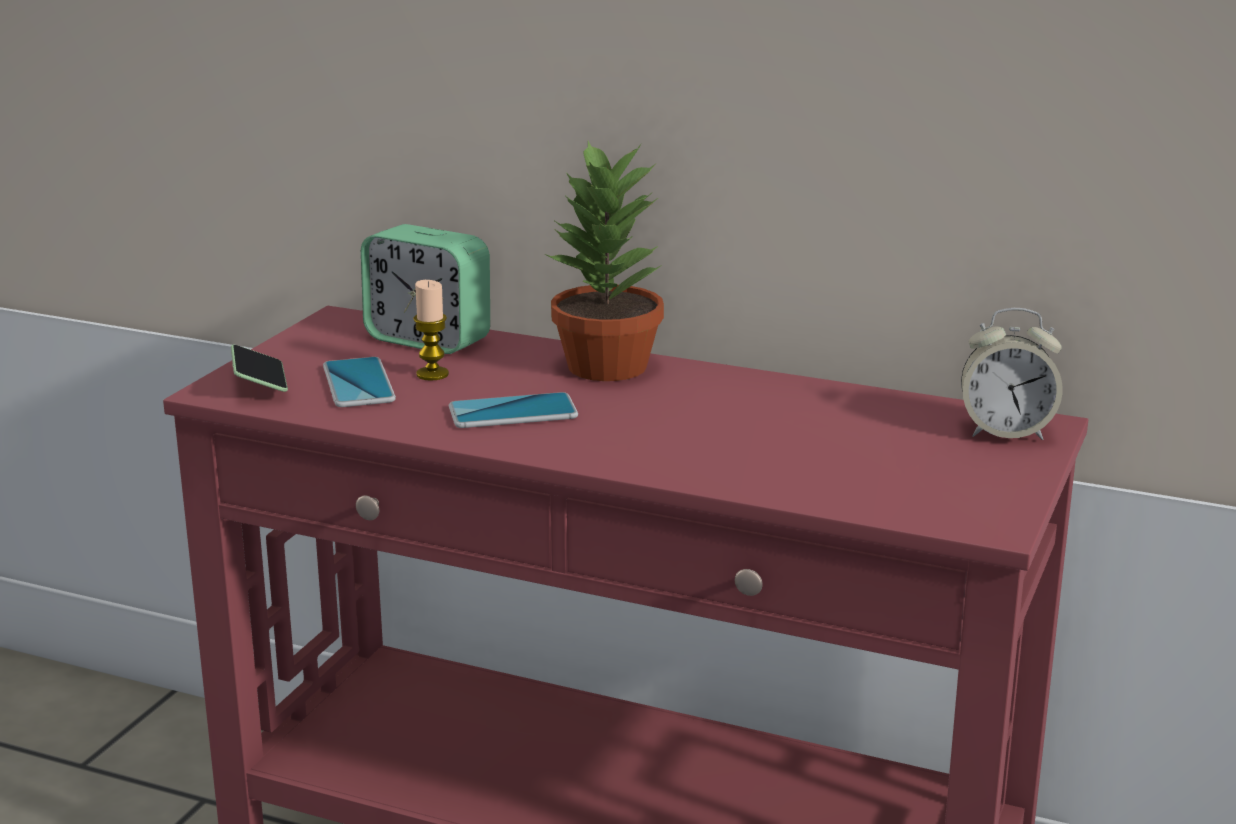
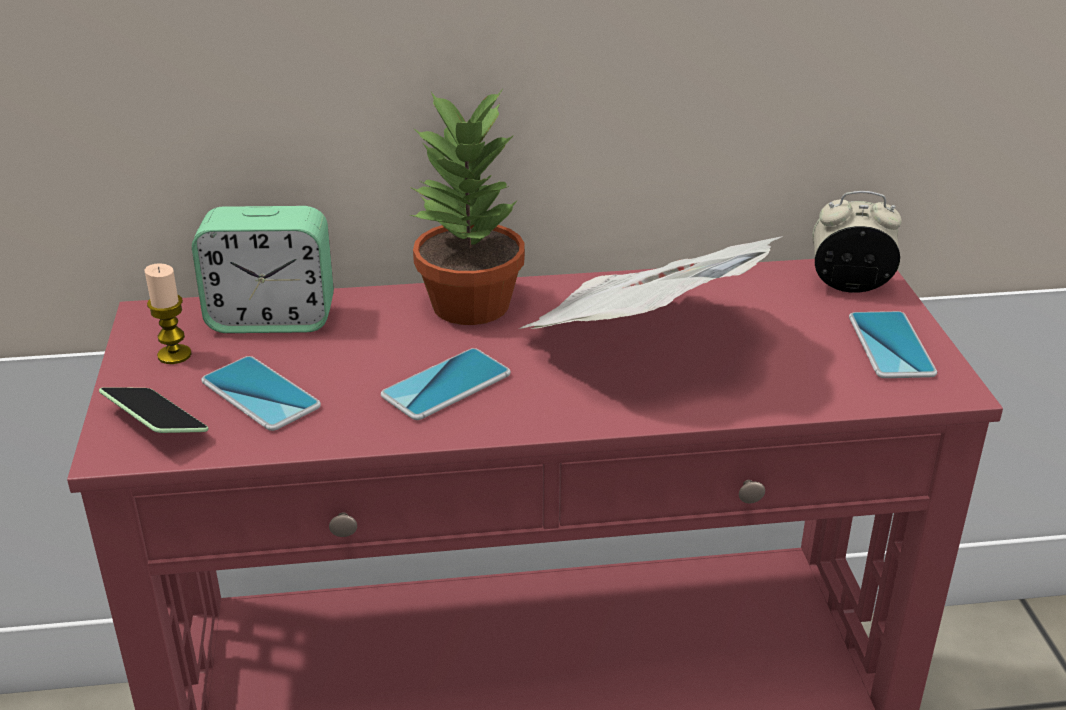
camera: 30 degrees left, 10 degrees up
candle [413,280,449,381] -> candle moved to [145,263,191,364]
alarm clock [961,308,1063,440] -> alarm clock turned 150 degrees counterclockwise [812,191,902,293]
none -> newspaper [519,237,781,329]
none -> phone [849,311,937,378]

